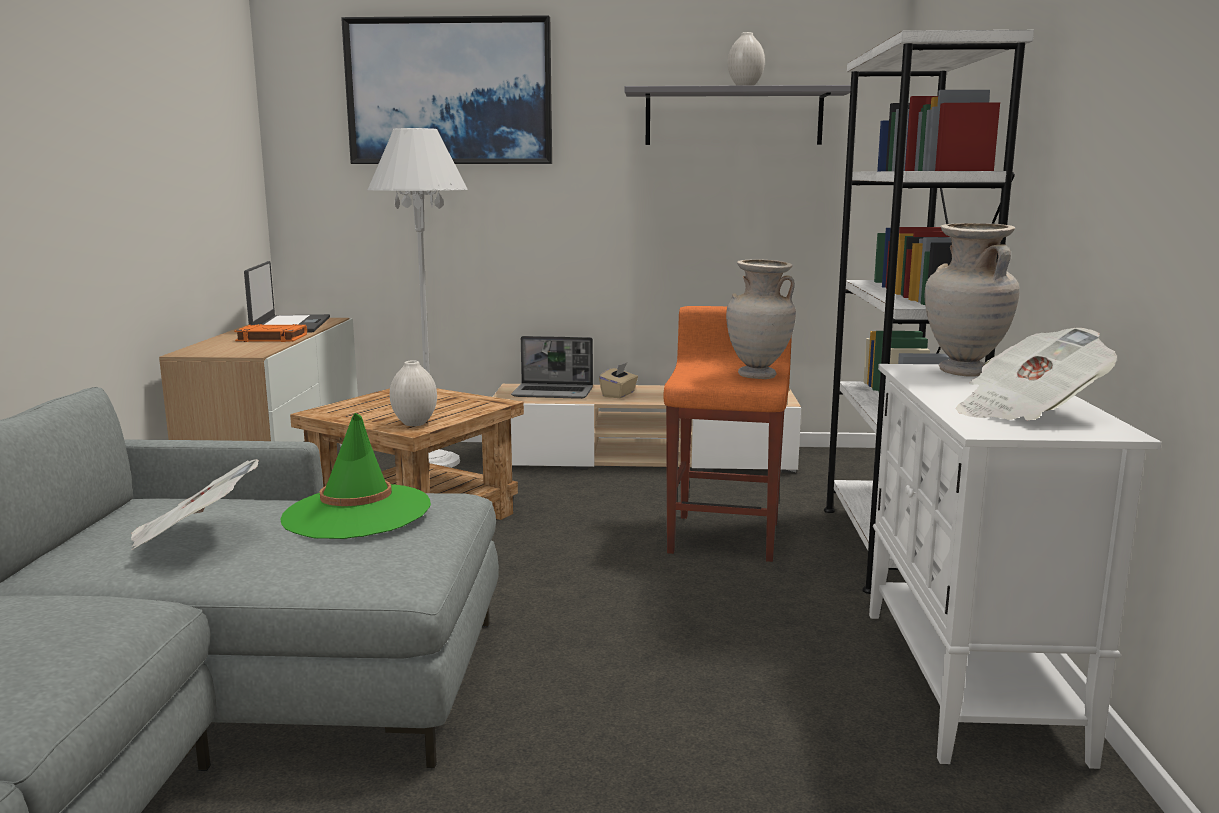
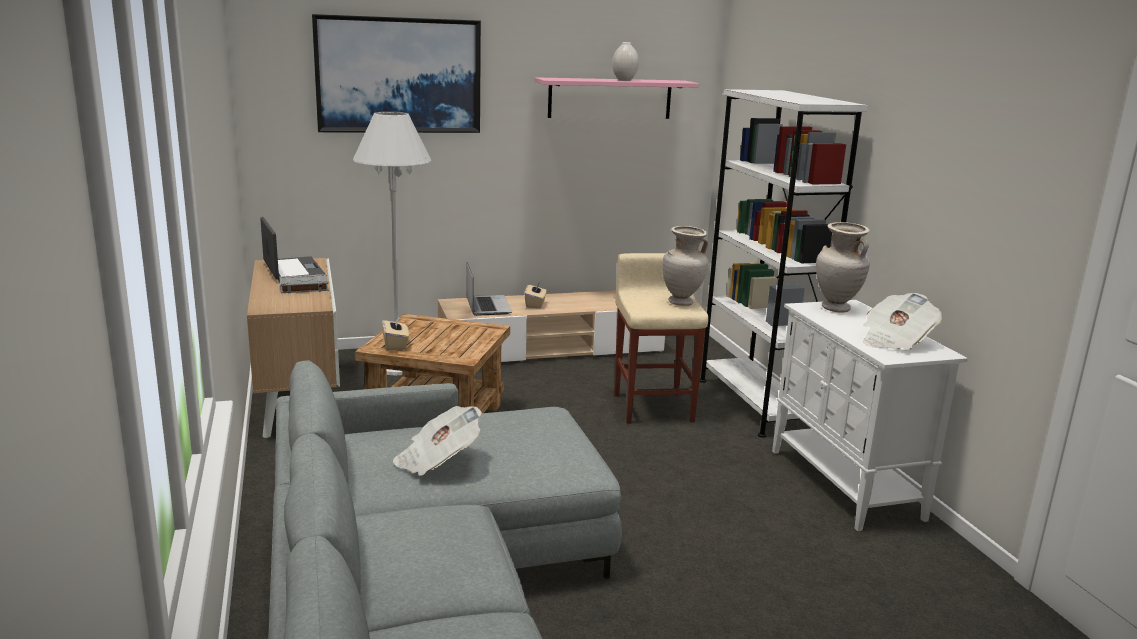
camera: 20 degrees left, 5 degrees up
orange book [234,324,307,342] -> grey book [279,274,329,293]
green hat [281,413,431,539] -> none
white vase [390,360,437,426] -> none
laptop [511,336,593,399] -> laptop turned 90 degrees counterclockwise [466,262,512,316]
grey shelf [625,85,851,145] -> pink shelf [535,77,699,119]
orange stool [663,306,792,562] -> beige stool [614,253,708,424]
none -> beige tissue box [382,316,409,350]

